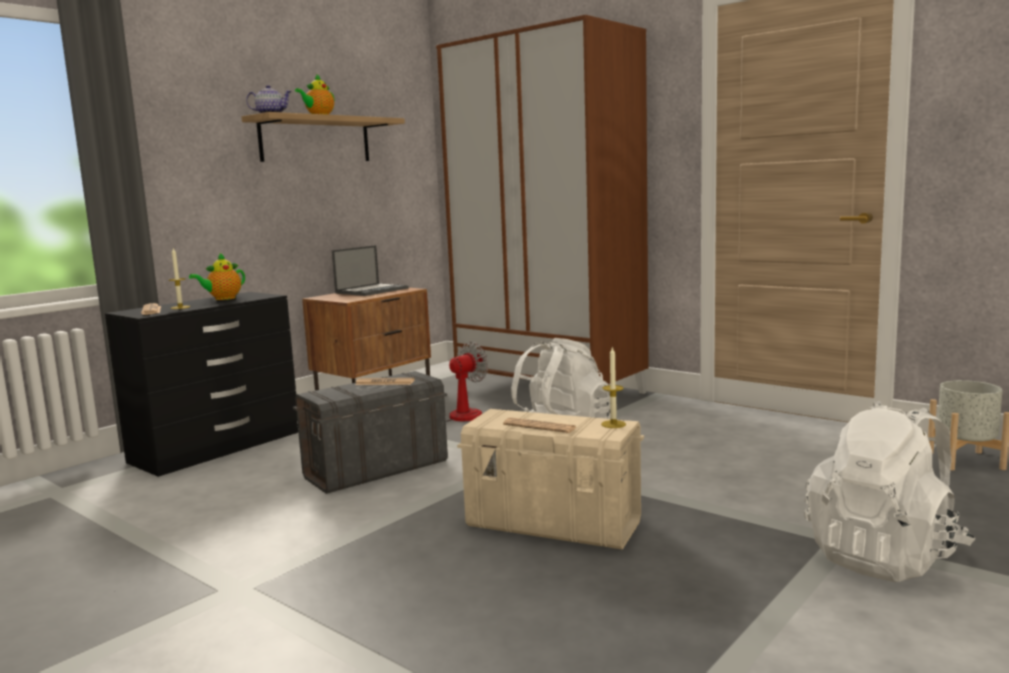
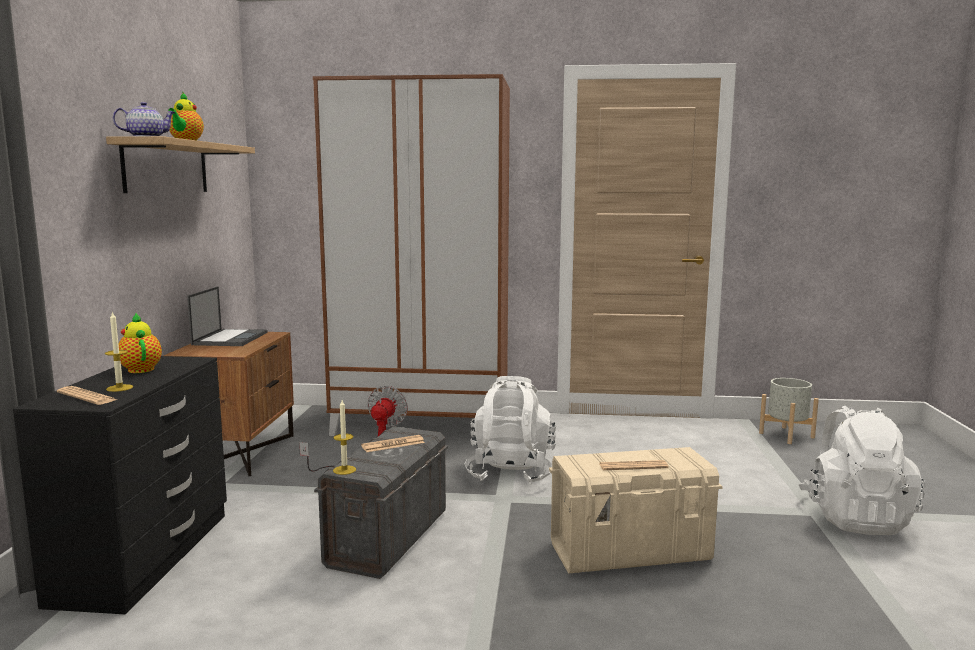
camera: 35 degrees left, 0 degrees up
teapot [189,253,245,300] -> teapot turned 135 degrees clockwise [118,313,162,373]
candle [601,346,626,428] -> candle moved to [333,400,356,475]

